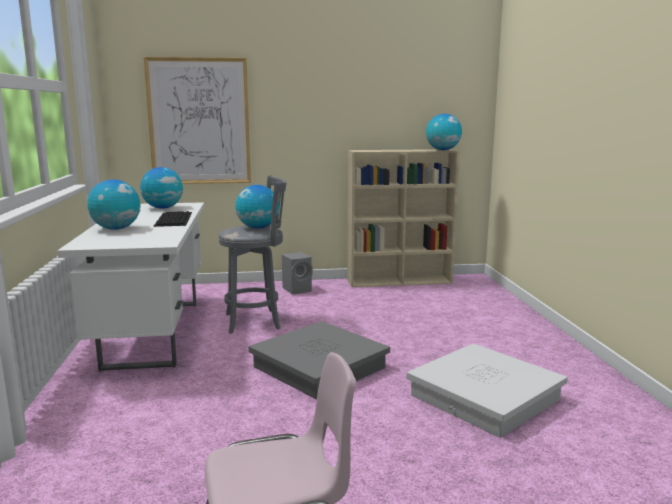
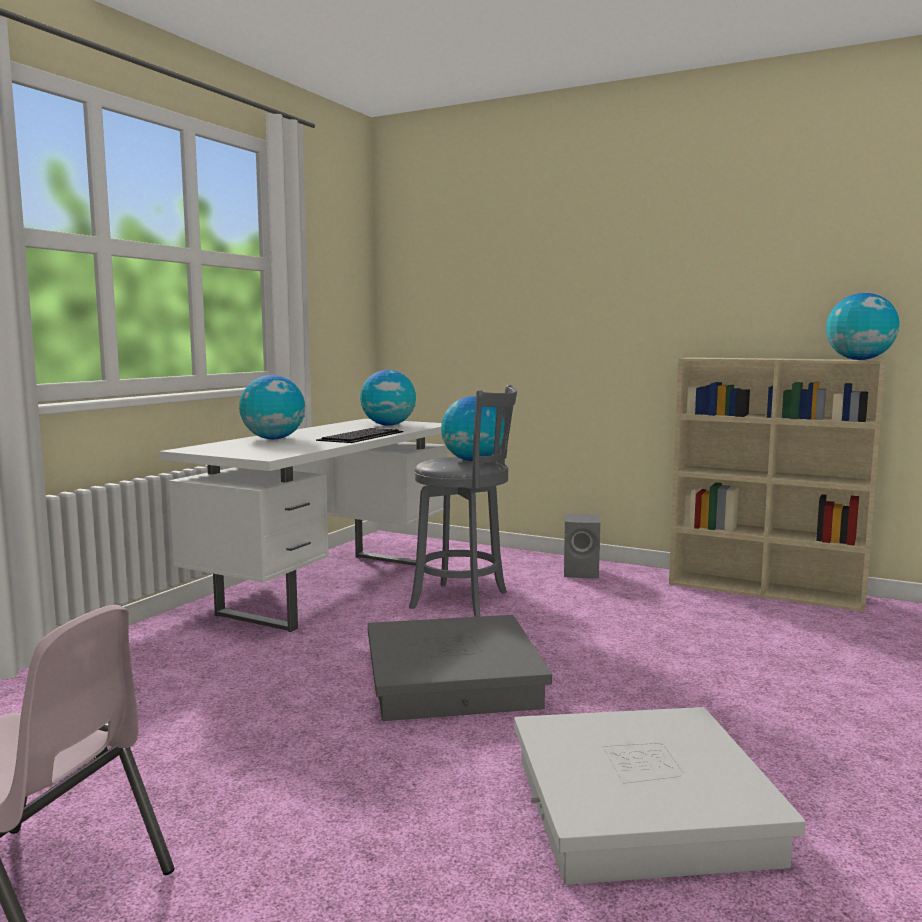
camera: 35 degrees right, 5 degrees down
picture [144,57,251,184] -> none

